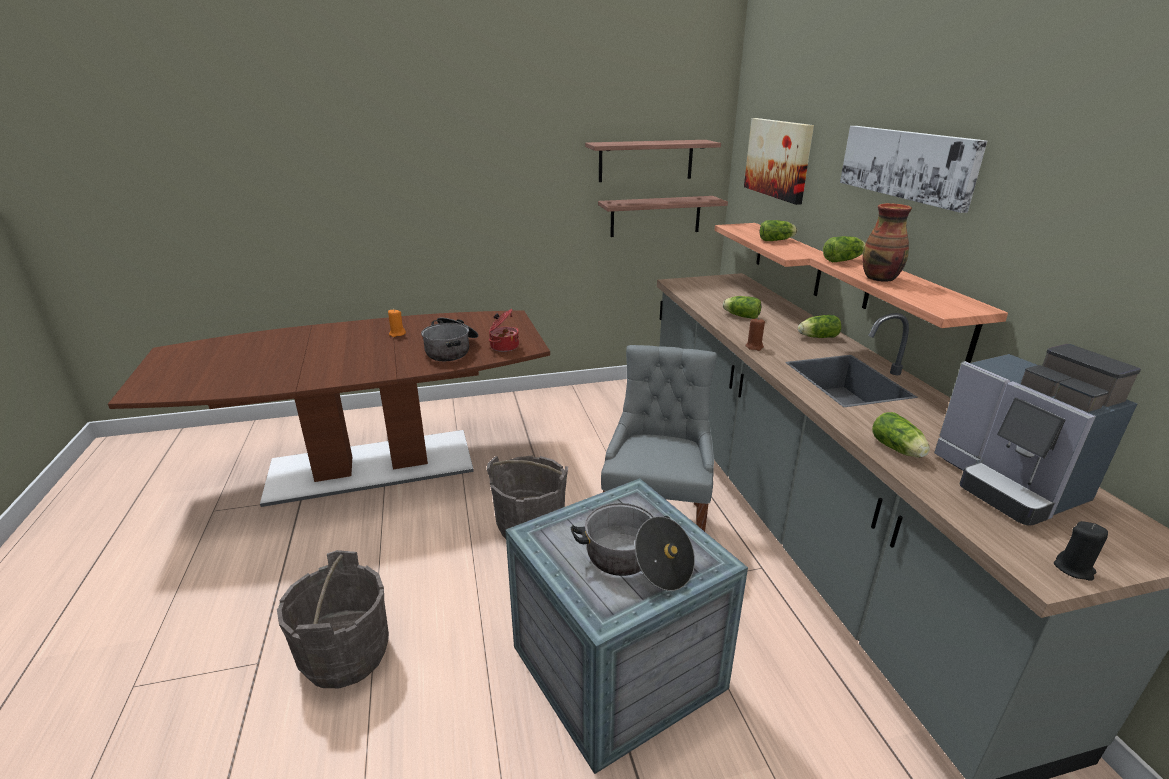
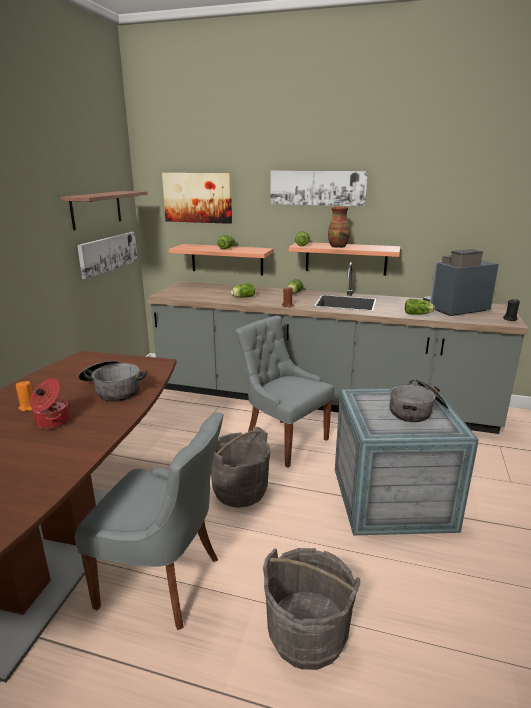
camera: 60 degrees left, 5 degrees down
cooking pot [489,309,519,352] -> cooking pot moved to [30,378,70,429]
shelf [598,196,728,237] -> picture [77,232,138,279]
coffee machine [934,344,1141,526] -> coffee machine turned 150 degrees clockwise [423,249,499,316]
none -> grey chair [75,413,224,630]

